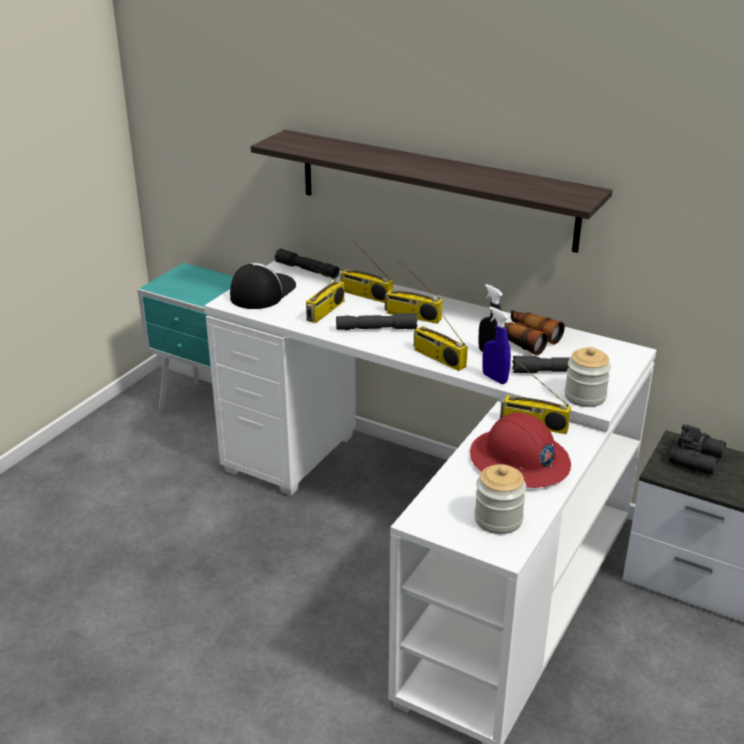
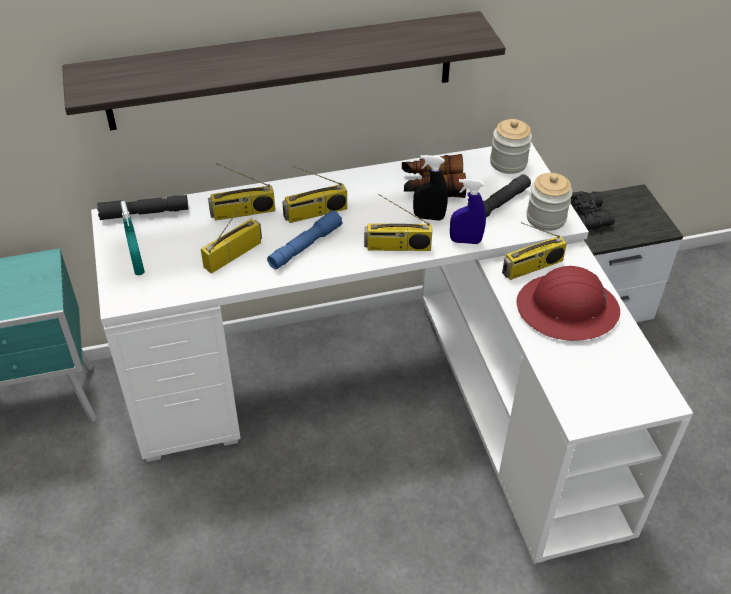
camera: 45 degrees left, 15 degrees up
cap [230,263,296,309] -> turquoise spray bottle [121,201,145,275]
radio [306,267,344,323] -> radio turned 120 degrees counterclockwise [201,198,262,274]
grey flashlight [336,313,417,330] -> blue flashlight [267,210,343,269]
jar [474,464,526,534] -> jar moved to [490,119,532,174]

